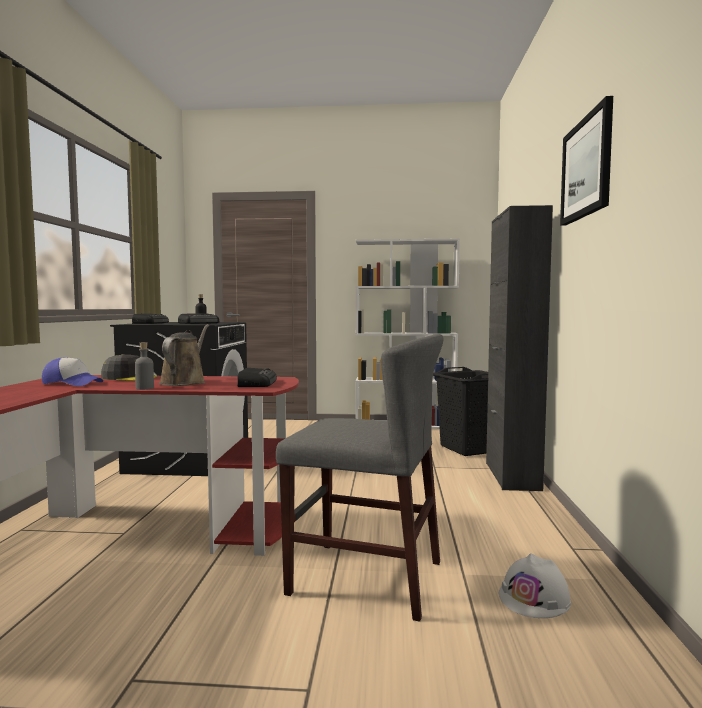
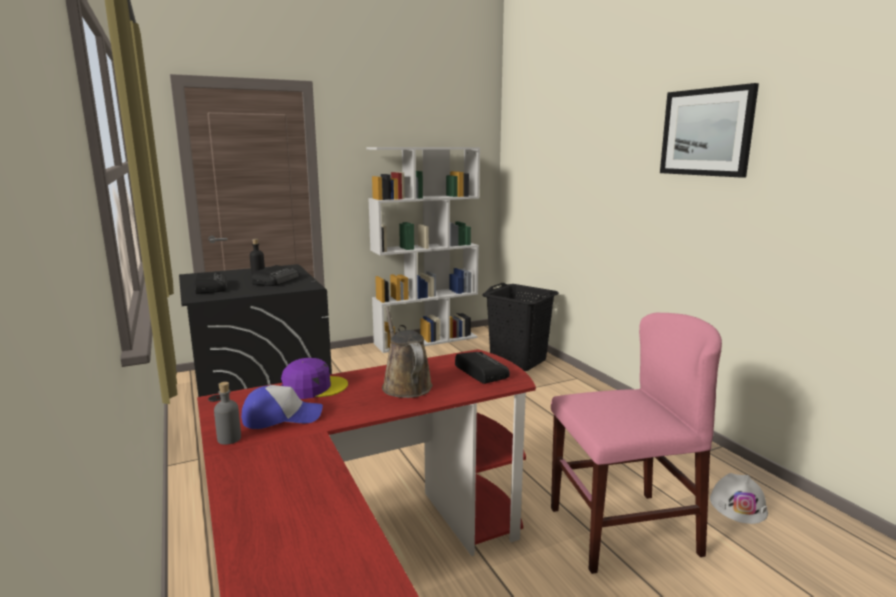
camera: 30 degrees left, 10 degrees up
grey cap [101,354,157,381] -> purple cap [281,358,348,399]
grey bottle [135,342,154,390] -> grey bottle moved to [214,382,241,445]
grey chair [276,334,444,622] -> pink chair [551,313,722,574]
black cabinet [486,205,553,491] -> none

